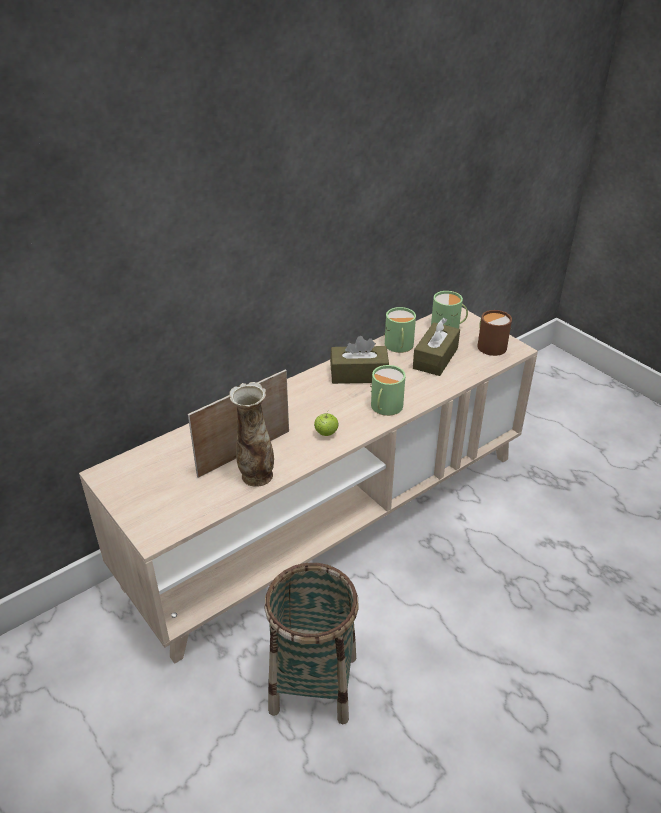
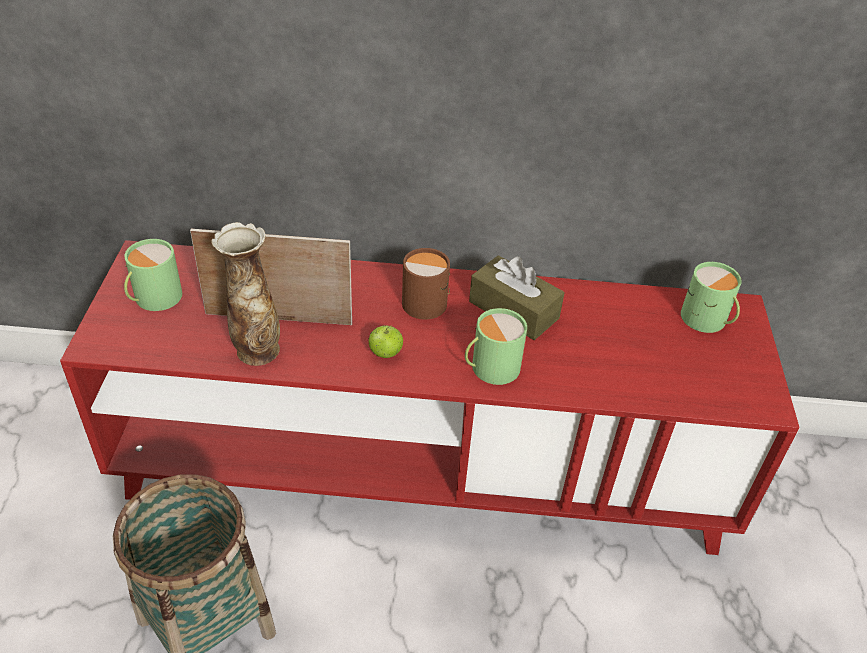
camera: 40 degrees right, 5 degrees up
beige tv stand [79,307,538,664] -> red tv stand [60,240,800,555]
green mug [384,307,416,353] -> green mug moved to [124,239,182,311]
brown tissue box [413,318,460,376] -> none
brown mug [477,310,512,356] -> brown mug moved to [402,248,450,320]

